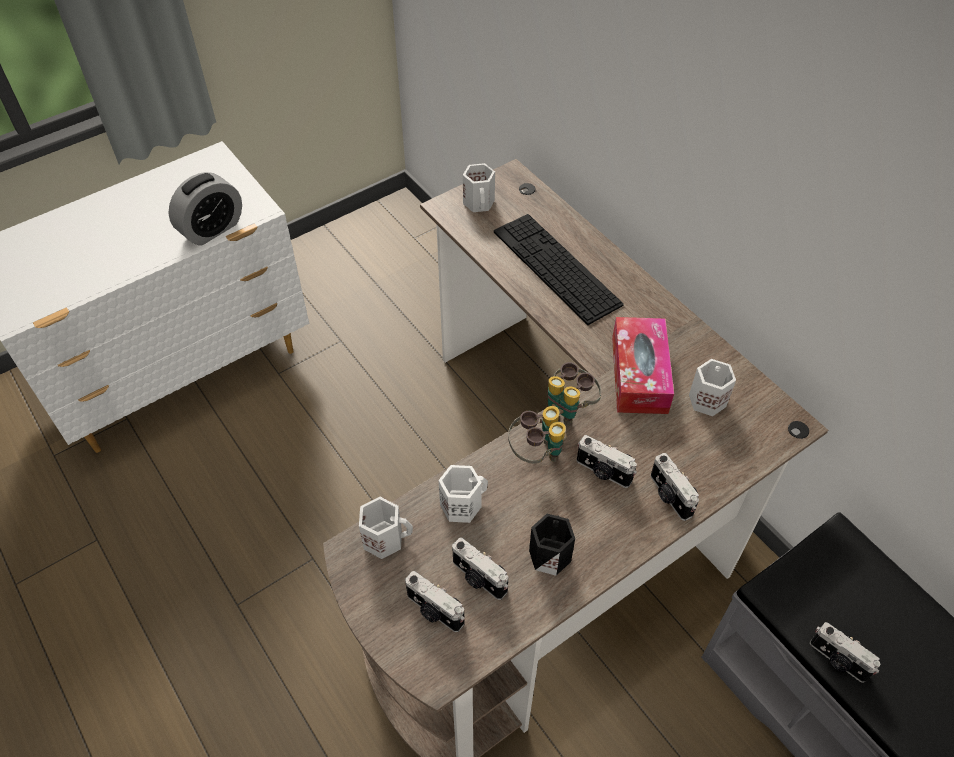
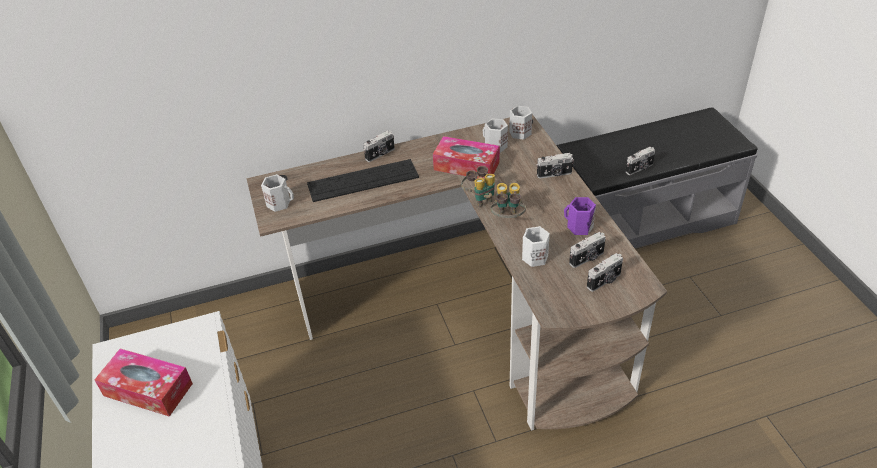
camera: 70 degrees left, 10 degrees down
alarm clock [169,172,242,246] -> none
white mug [359,497,413,559] -> white mug moved to [509,106,532,140]
black mug [529,514,575,576] -> purple mug [564,197,596,235]
camera [577,435,637,488] -> camera moved to [363,131,395,162]
none -> tissue box [94,349,193,417]

